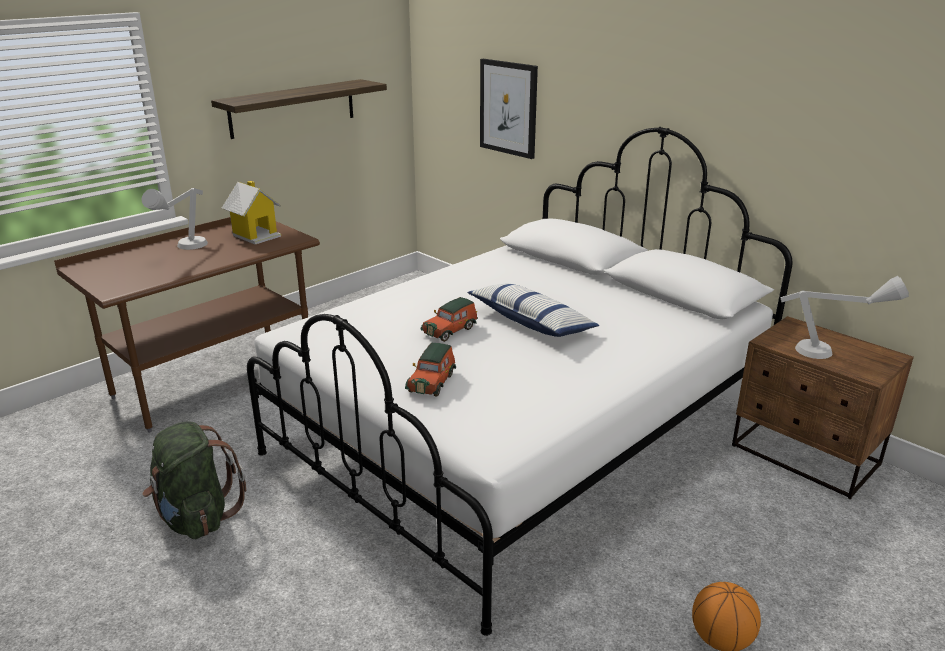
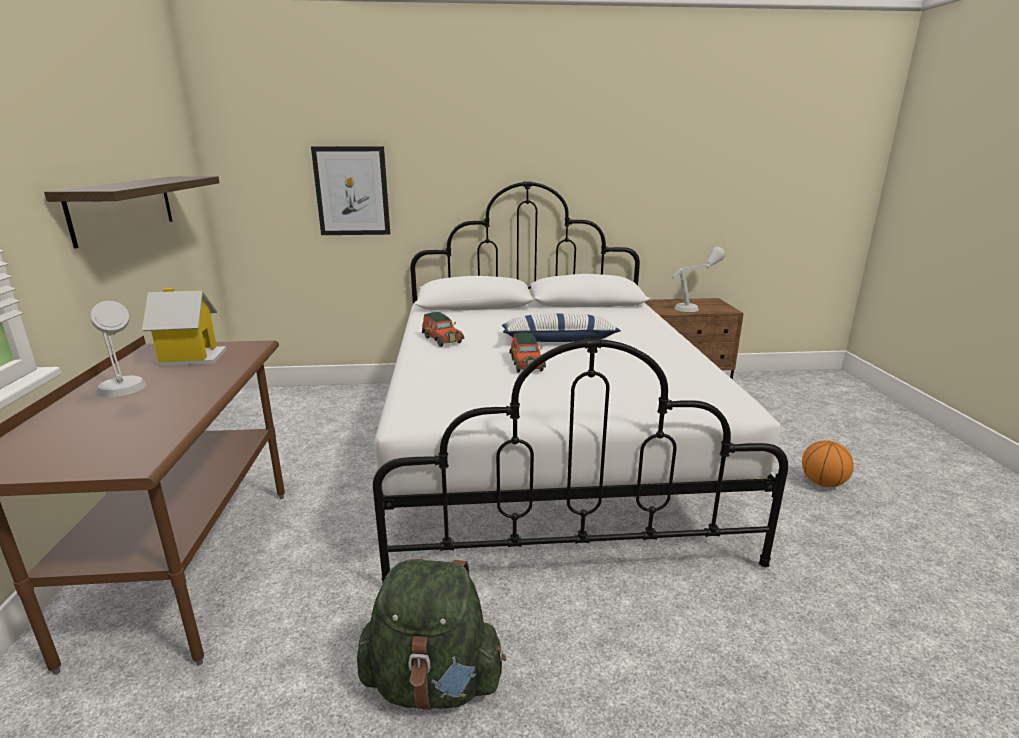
camera: 50 degrees left, 5 degrees down
toy car [405,343,456,397] -> toy car moved to [422,312,465,347]

